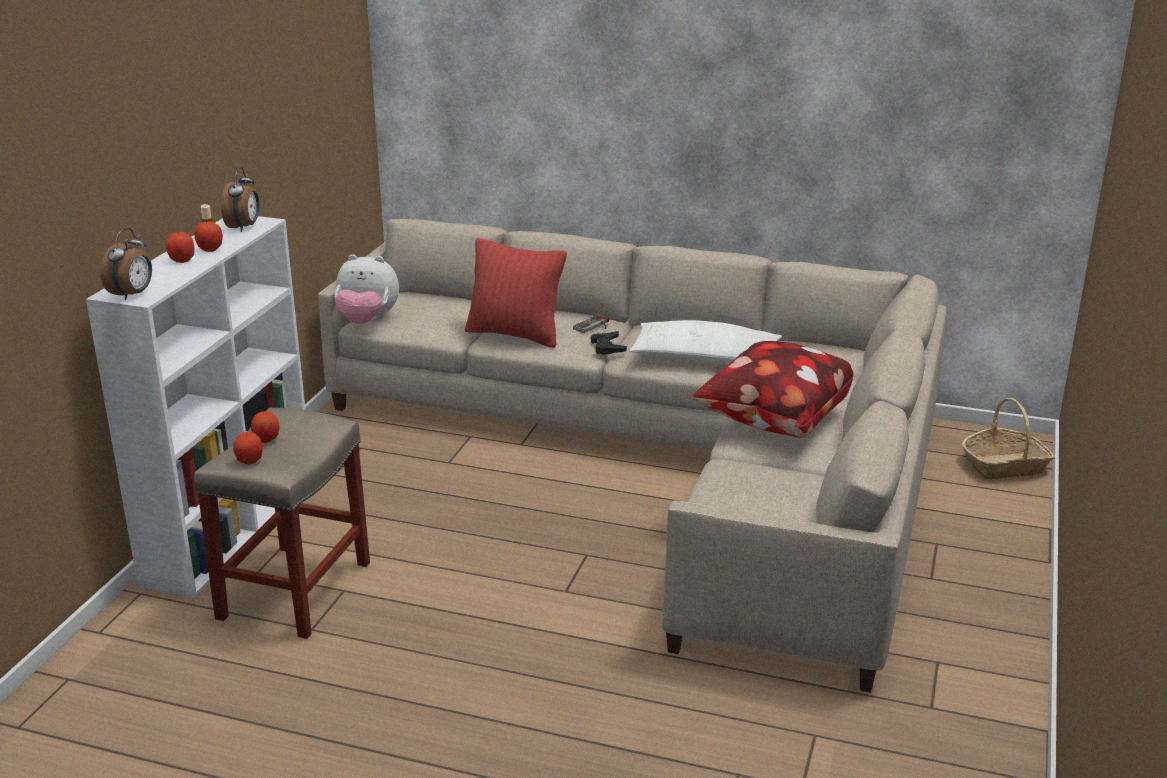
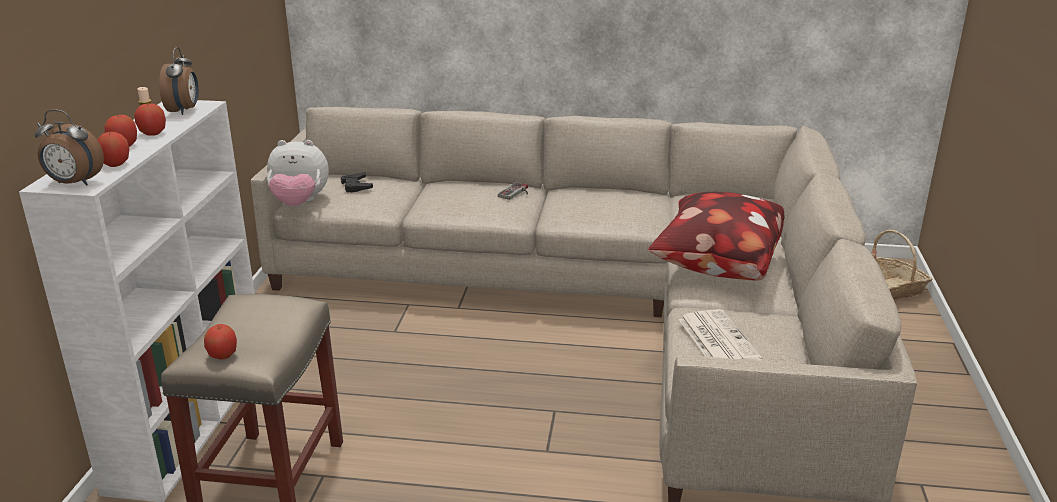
camera: 10 degrees left, 0 degrees up
alarm clock [100,228,152,300] -> alarm clock turned 90 degrees clockwise [35,110,104,185]
apple [251,411,280,443] -> apple moved to [97,132,129,167]
red pillow [465,238,567,348] -> none
black game controller [591,331,627,355] -> black game controller moved to [341,172,373,193]
white pillow [630,320,782,364] -> none
none -> newspaper [679,309,762,361]

